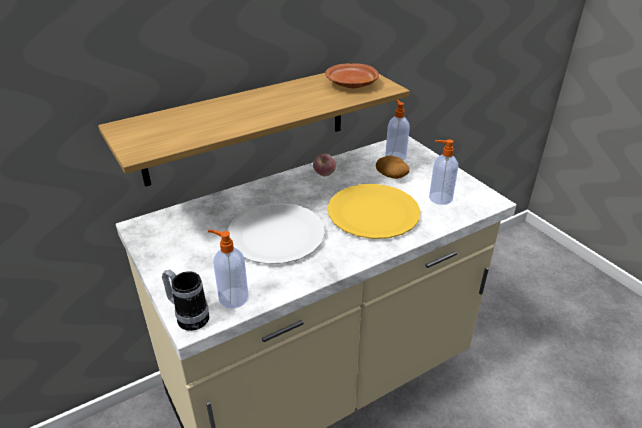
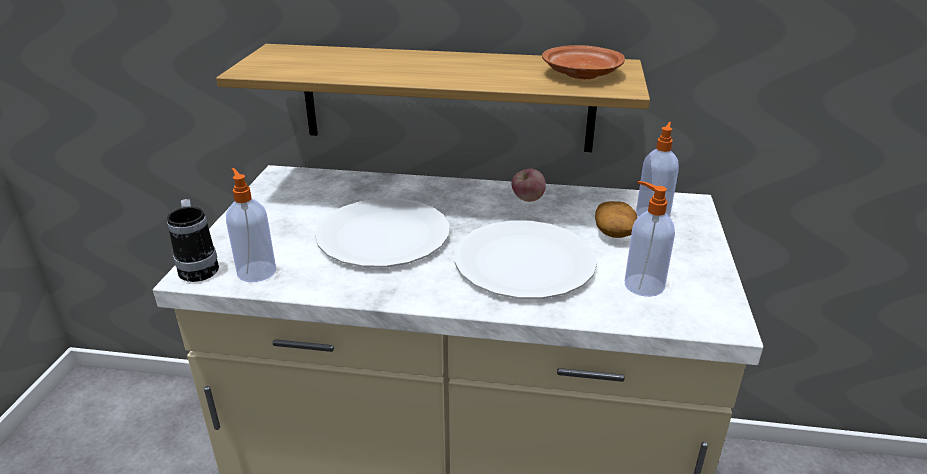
camera: 40 degrees right, 5 degrees down
yellow plate [328,184,421,239] -> white plate [454,221,597,299]

